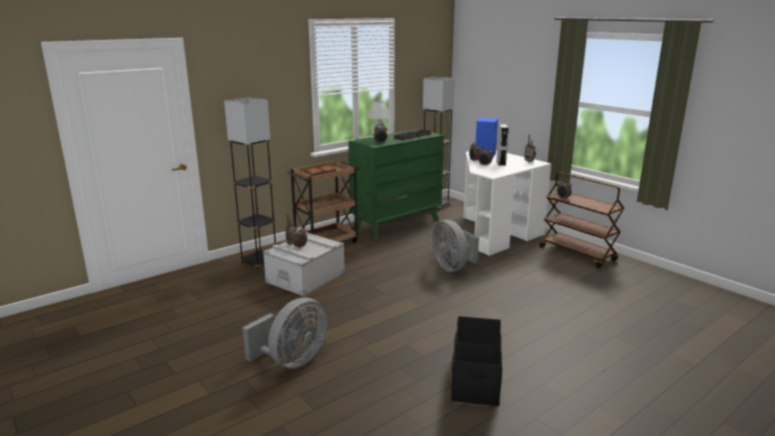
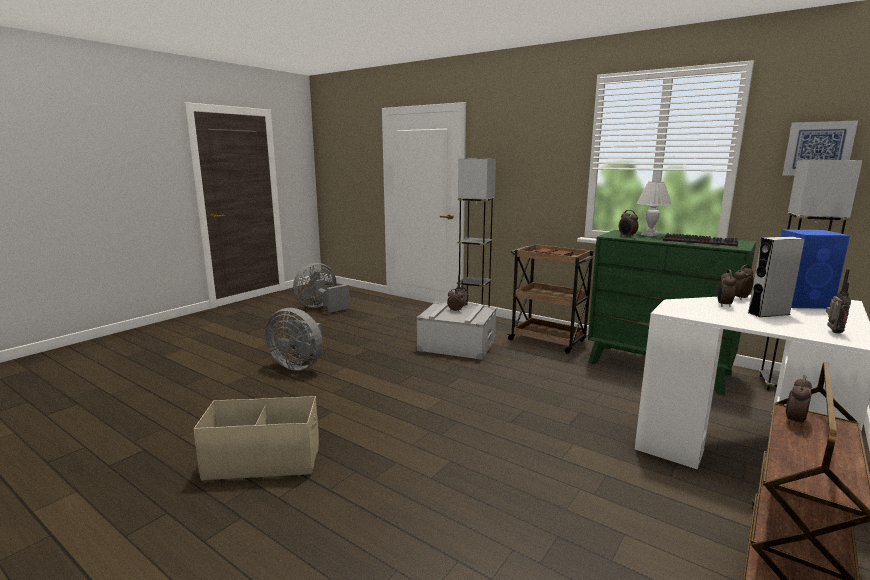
camera: 75 degrees right, 5 degrees down
grey fan [432,220,479,272] -> grey fan moved to [293,263,350,313]
black storage box [451,316,502,406] -> beige storage box [194,396,319,481]
none -> picture [782,121,858,176]

